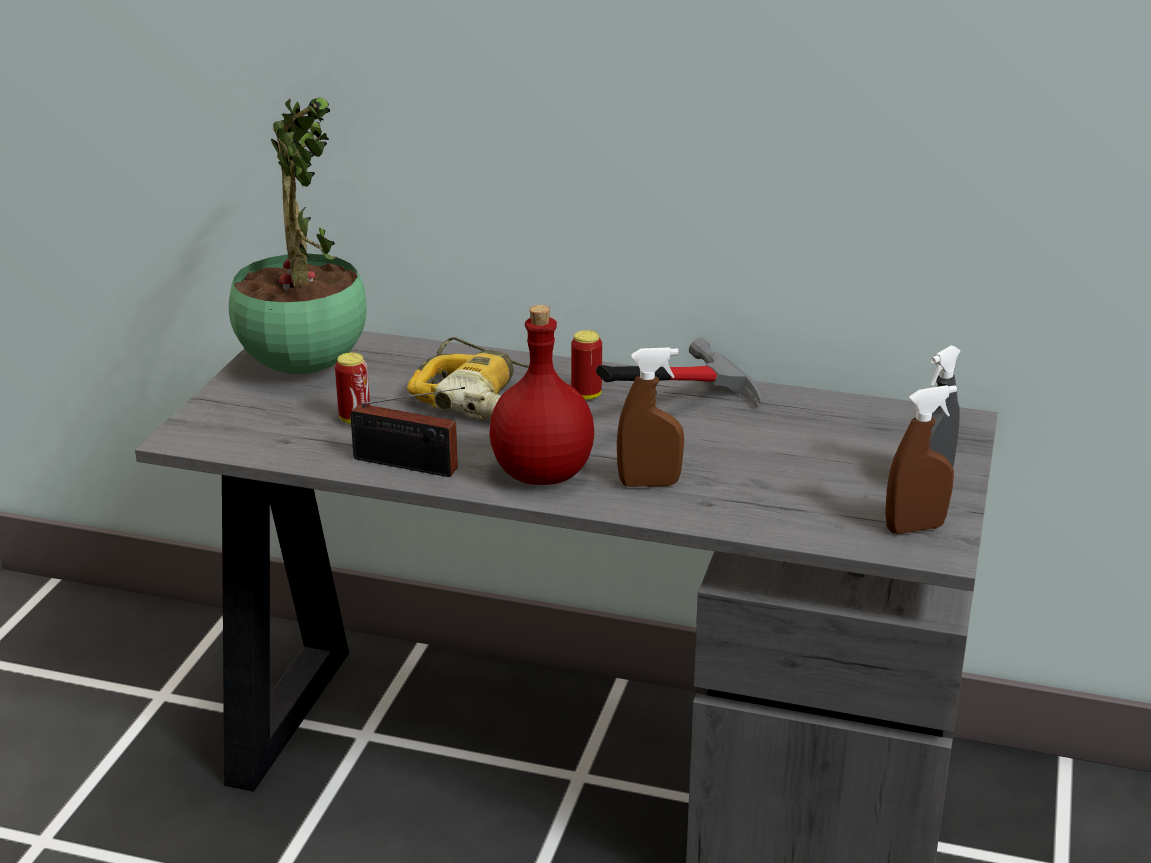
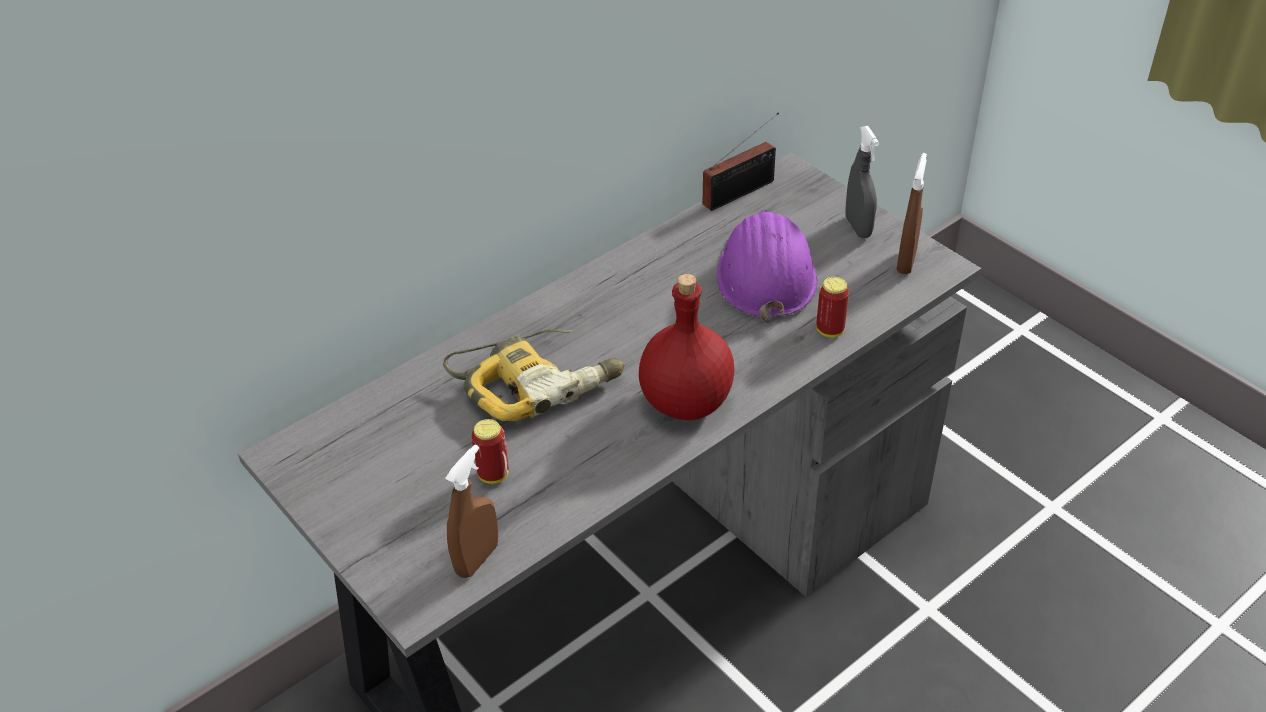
camera: 55 degrees left, 15 degrees up
potted plant [229,98,367,374] -> none
radio [350,387,465,477] -> radio moved to [703,112,779,211]
can [571,330,602,400] -> can moved to [816,277,849,338]
hammer [596,337,761,408] -> none
brown spray bottle [617,347,684,487] -> brown spray bottle moved to [445,444,498,578]
none -> purple hard hat [717,210,818,323]

